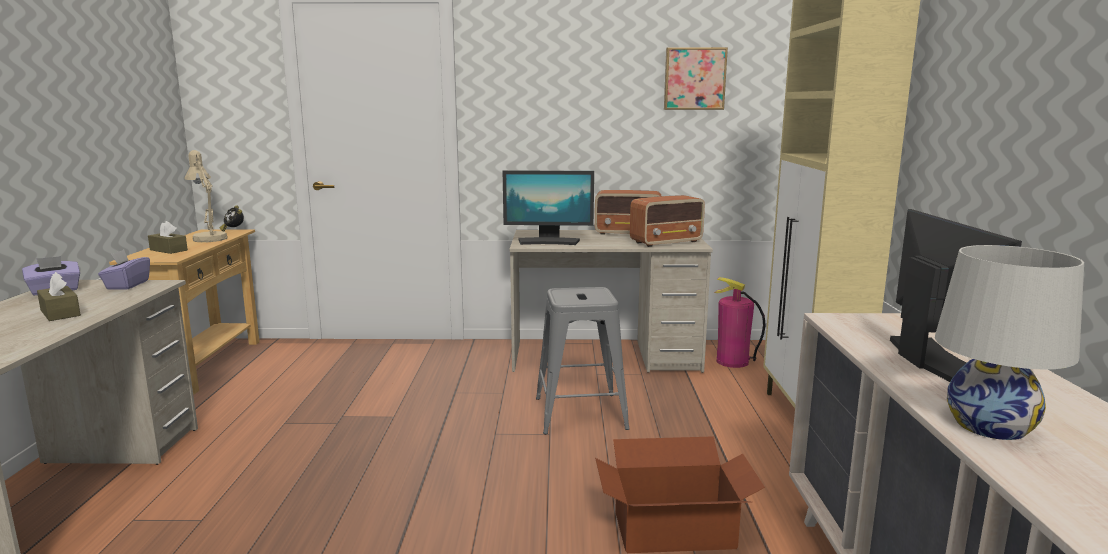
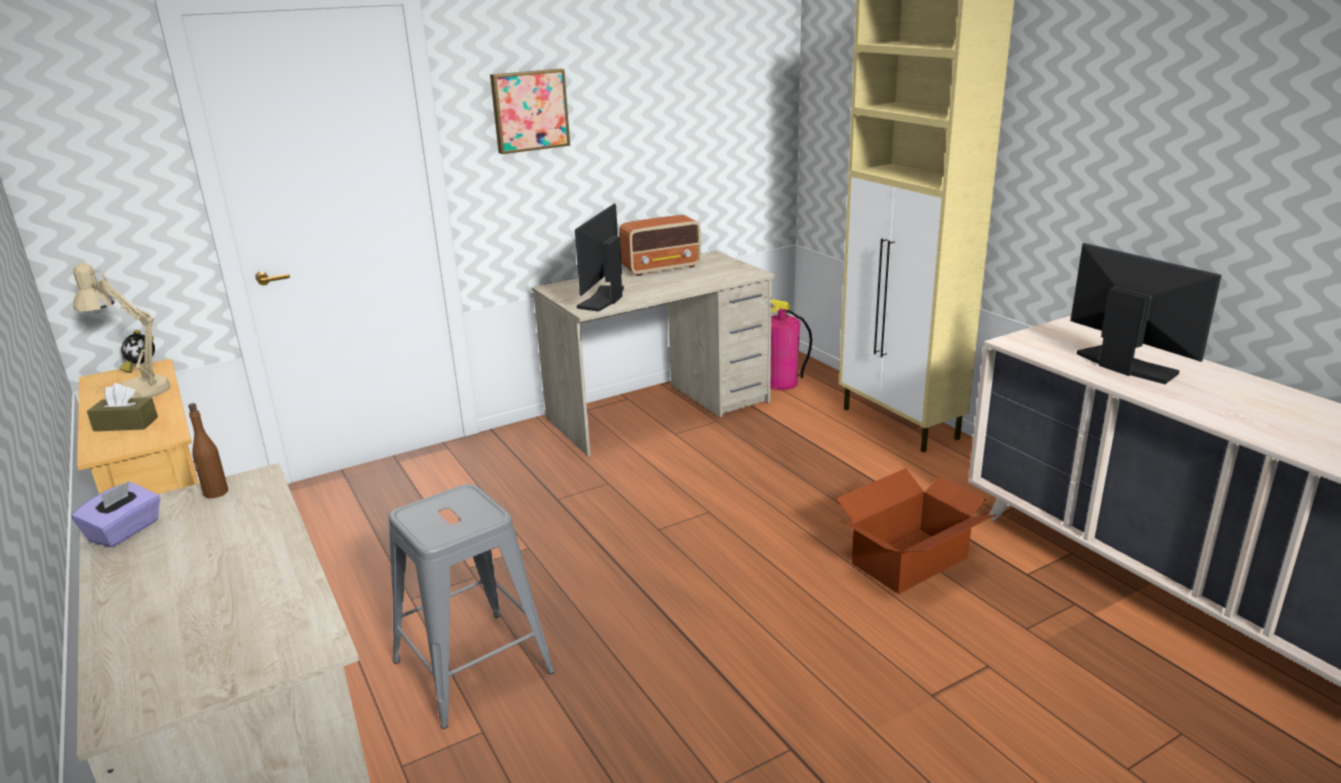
camera: 30 degrees left, 10 degrees up
brown tissue box [37,272,81,321] -> none
purple tissue box [98,250,150,289] -> brown bottle [188,403,228,498]
monitor [503,170,594,245] -> monitor turned 135 degrees clockwise [575,203,624,312]
grey stool [536,287,630,434] -> grey stool moved to [388,484,554,729]
radio [630,195,705,247] -> none
picture [664,47,728,110] -> picture moved to [490,69,570,154]
white table lamp [935,245,1084,440] -> none

